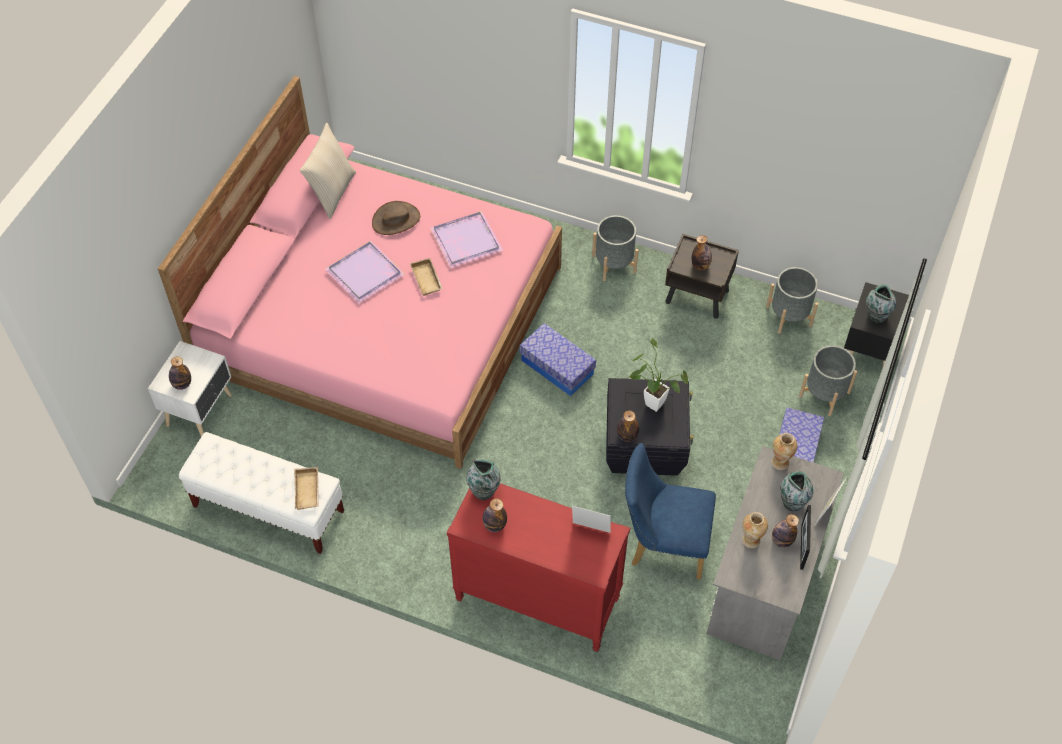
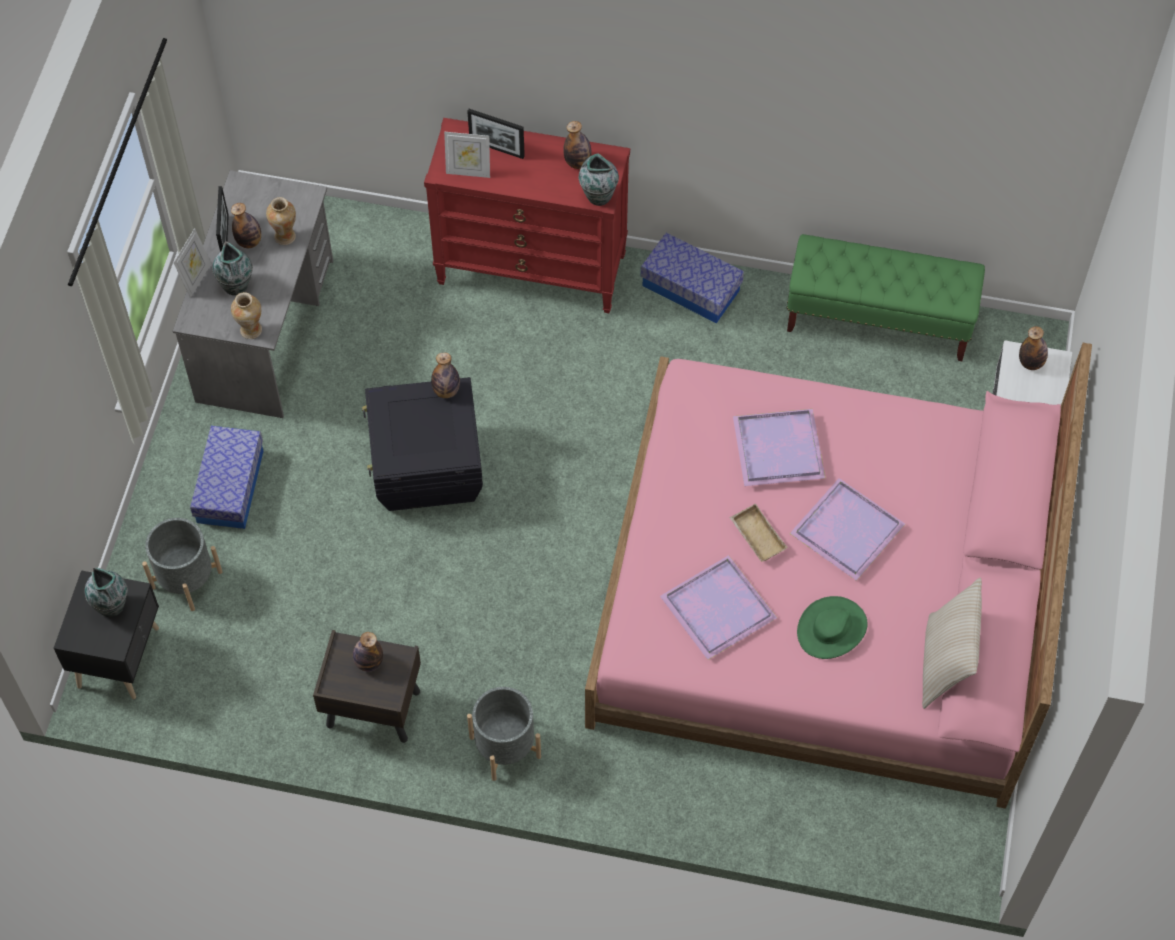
camera: 170 degrees right, 5 degrees up
white bench [179,432,344,554] -> green bench [786,234,985,361]
beige tray [294,467,319,510] -> none
brown hat [372,201,420,235] -> green hat [797,596,868,659]
storage box [519,323,596,396] -> storage box moved to [641,233,744,323]
blue chair [625,443,716,579] -> none
potted plant [628,338,688,412] -> none
grey planter [766,267,818,334] -> none
none -> picture frame [467,109,525,159]
none -> purple tray [733,409,825,486]

